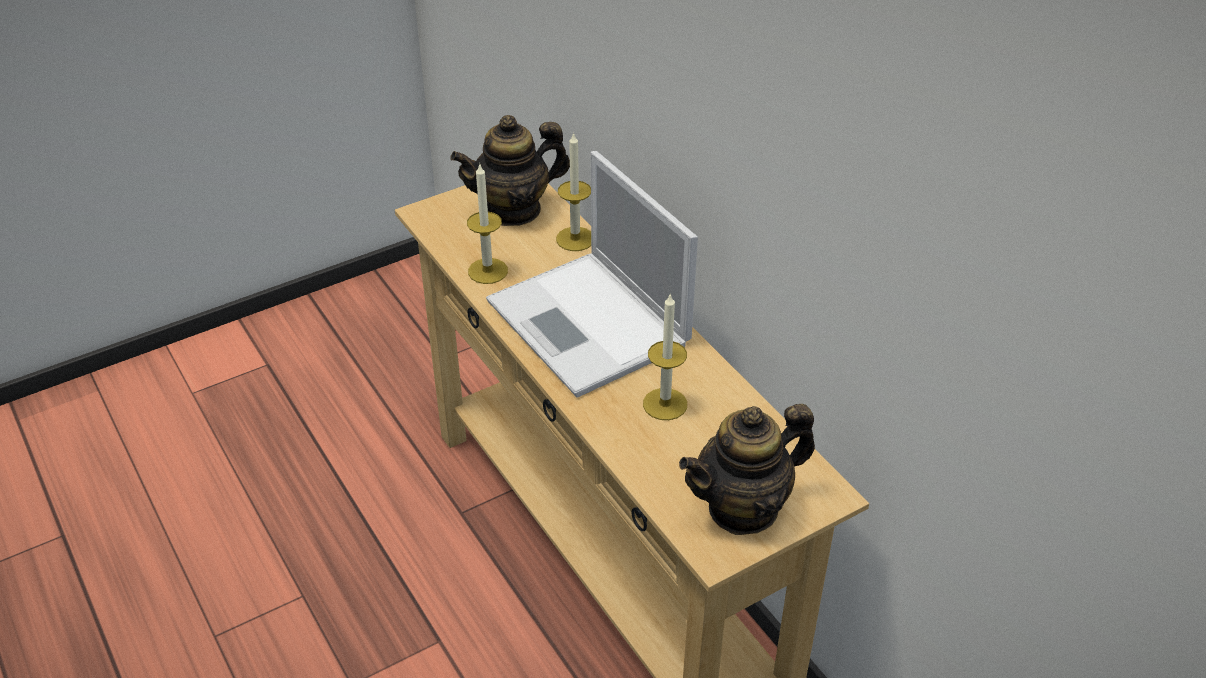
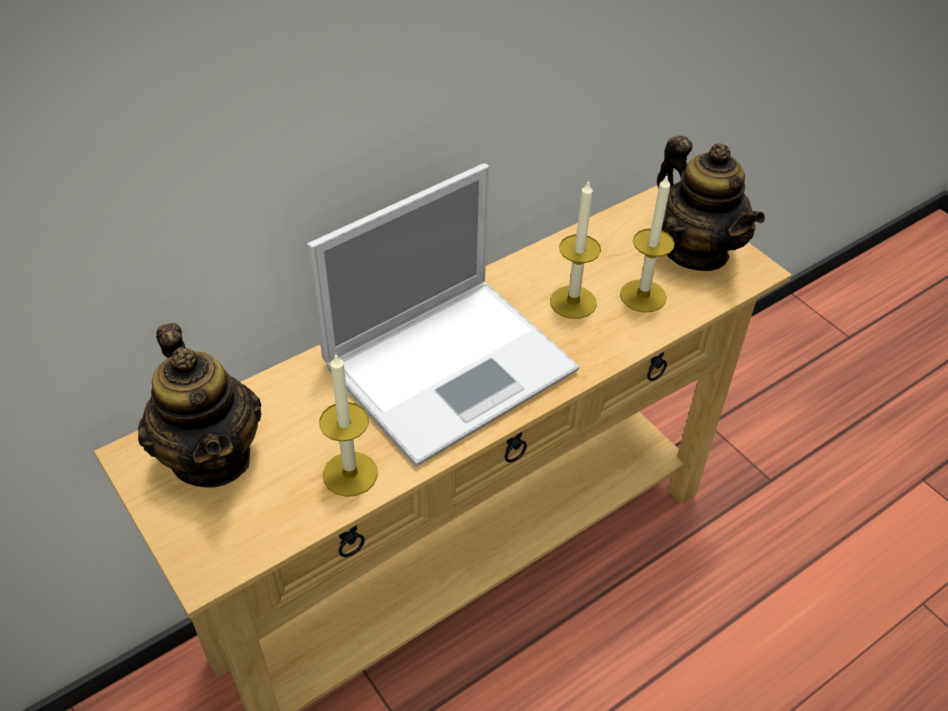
camera: 95 degrees left, 5 degrees up
candle [556,132,591,251] -> candle moved to [620,176,675,313]

